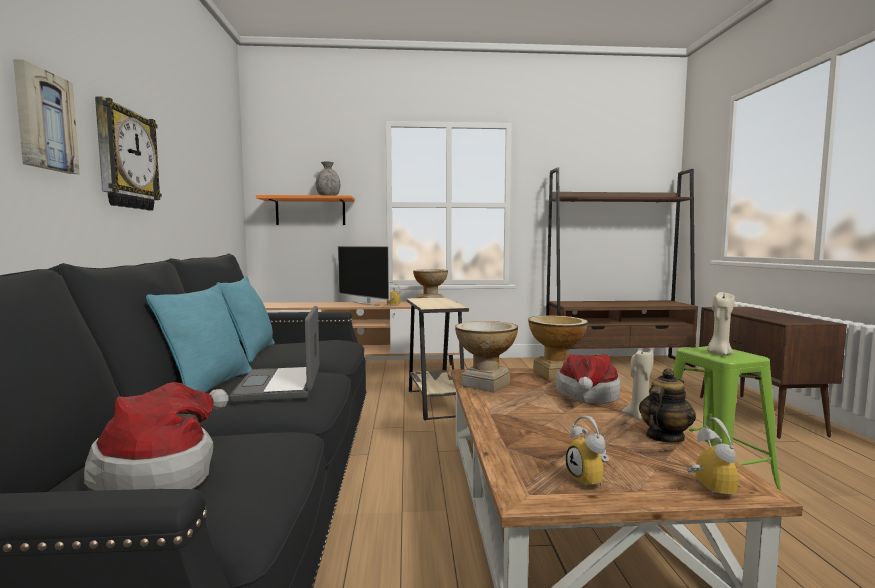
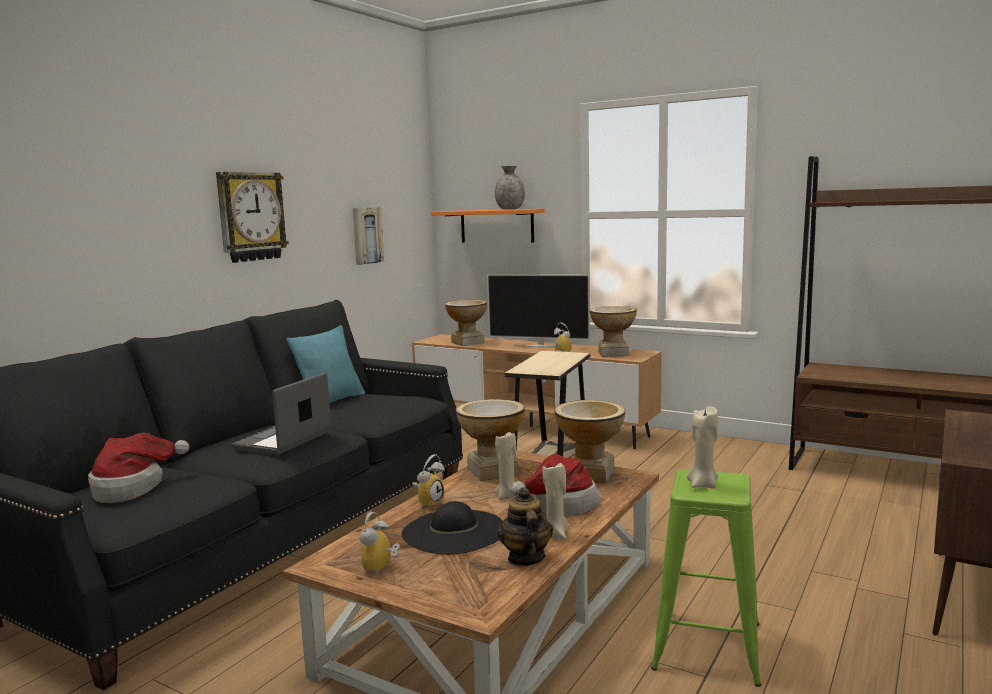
camera: 35 degrees right, 5 degrees up
picture [13,59,80,174] -> picture moved to [353,207,384,265]
turquoise pillow [146,284,252,392] -> none
television [338,246,390,306] -> television turned 60 degrees counterclockwise [487,274,590,347]
teapot [639,368,696,443] -> teapot turned 90 degrees counterclockwise [498,487,553,566]
alarm clock [687,417,739,498] -> alarm clock moved to [412,454,445,509]
none -> black hat [401,501,503,555]
none -> vase [445,300,487,346]
none -> beige candle [494,432,516,500]

